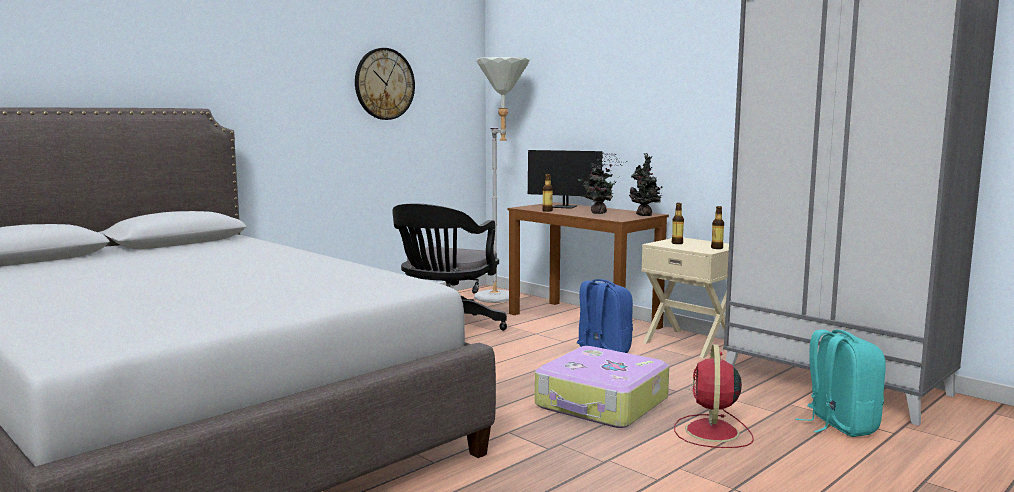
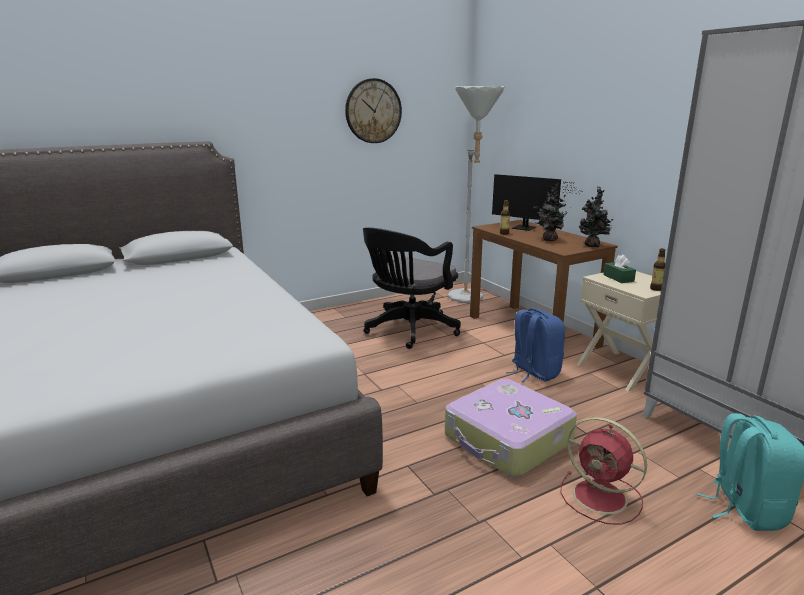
camera: 15 degrees right, 10 degrees up
bottle [672,203,684,244] -> green tissue box [603,254,636,283]
red fan [674,344,754,448] -> red fan turned 75 degrees counterclockwise [560,417,647,525]

